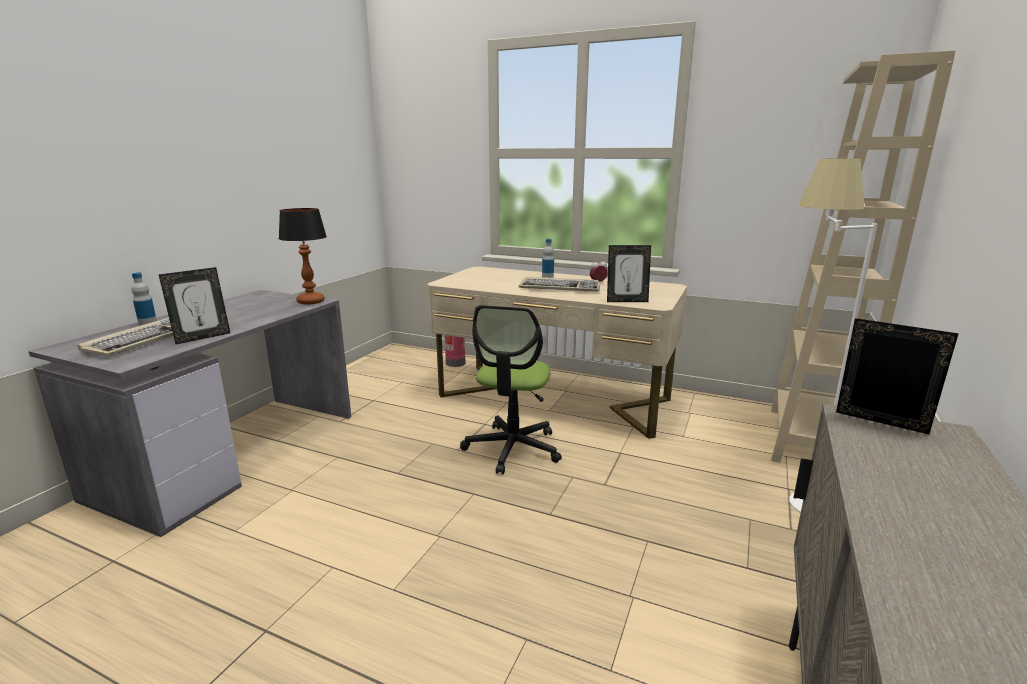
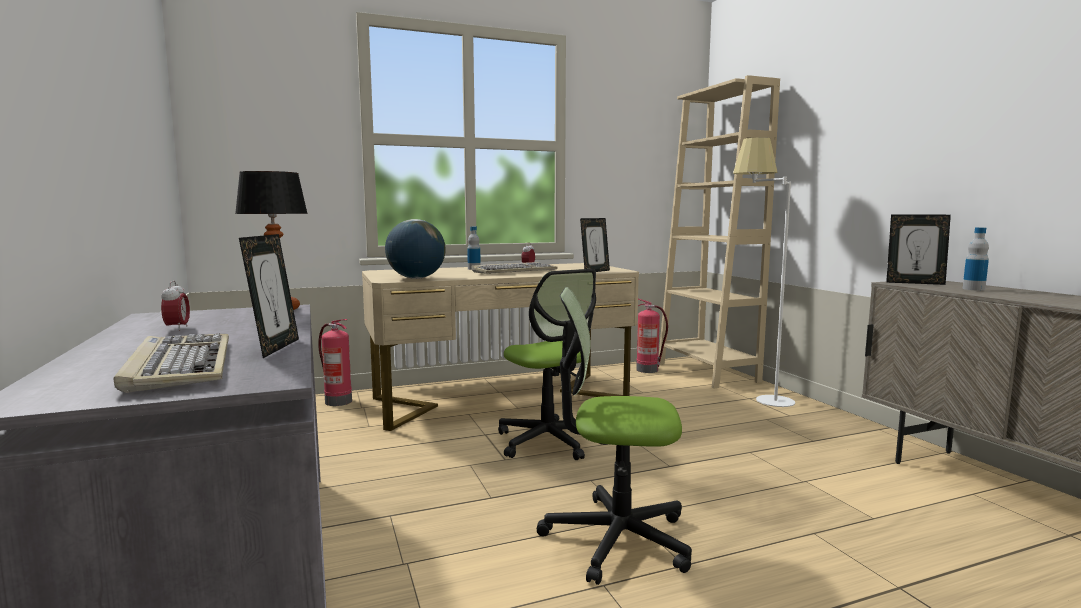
camera: 45 degrees left, 10 degrees down
bottle [132,272,157,326] -> bottle moved to [963,227,989,291]
picture frame [836,318,959,434] -> picture frame turned 150 degrees counterclockwise [886,215,951,285]
none -> alarm clock [161,281,190,331]
none -> globe [385,219,446,279]
none -> office chair [536,287,692,585]
none -> fire extinguisher [636,299,668,373]

